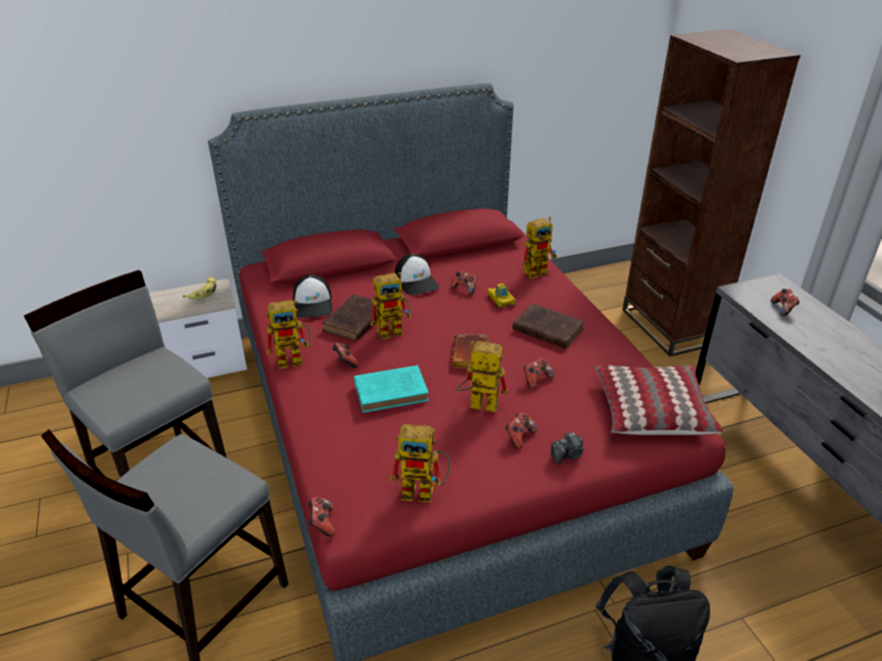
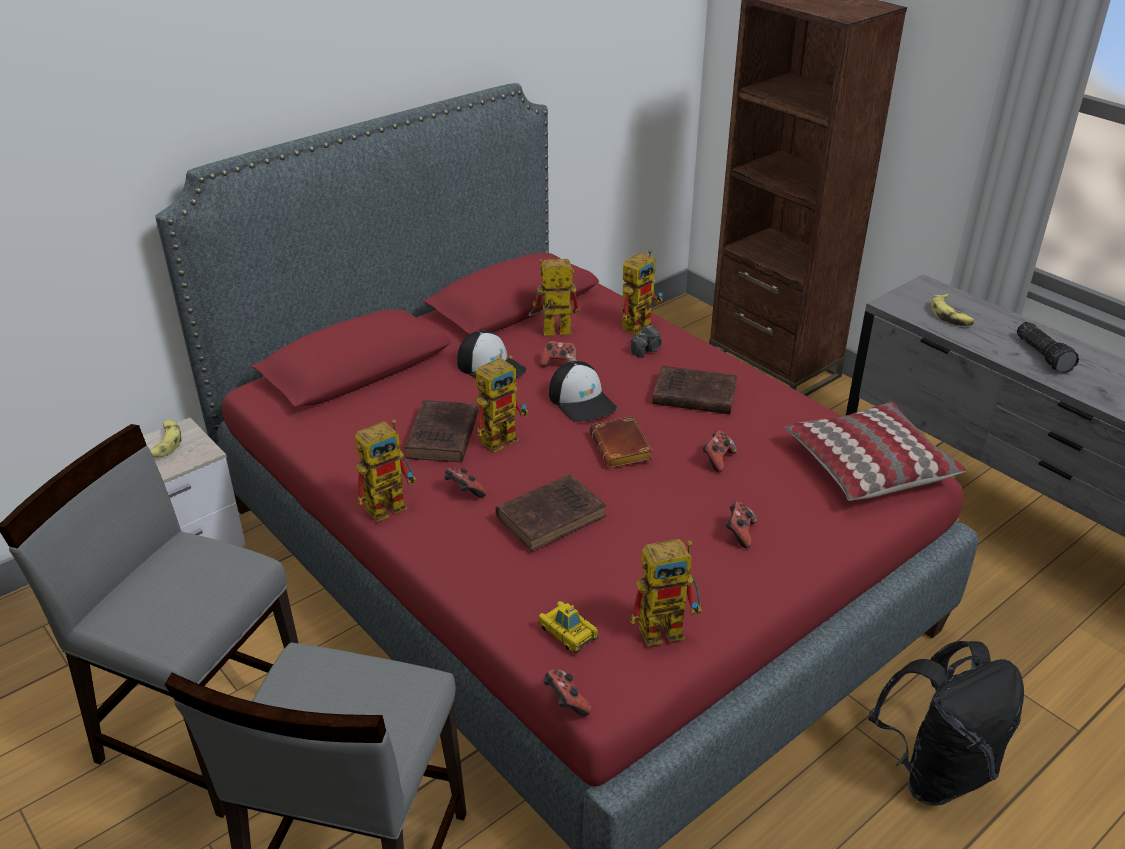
camera: 20 degrees left, 0 degrees up
cap [293,275,332,318] -> cap moved to [549,361,617,422]
turquoise book [354,365,429,413] -> brown book [496,474,606,552]
toy robot [455,341,509,413] -> toy robot moved to [529,259,580,336]
toy car [487,284,516,309] -> toy car moved to [538,601,599,653]
camera [551,432,584,463] -> camera moved to [631,325,662,358]
game controller [771,289,800,316] -> banana [931,293,974,326]
none -> flashlight [1017,322,1079,373]

